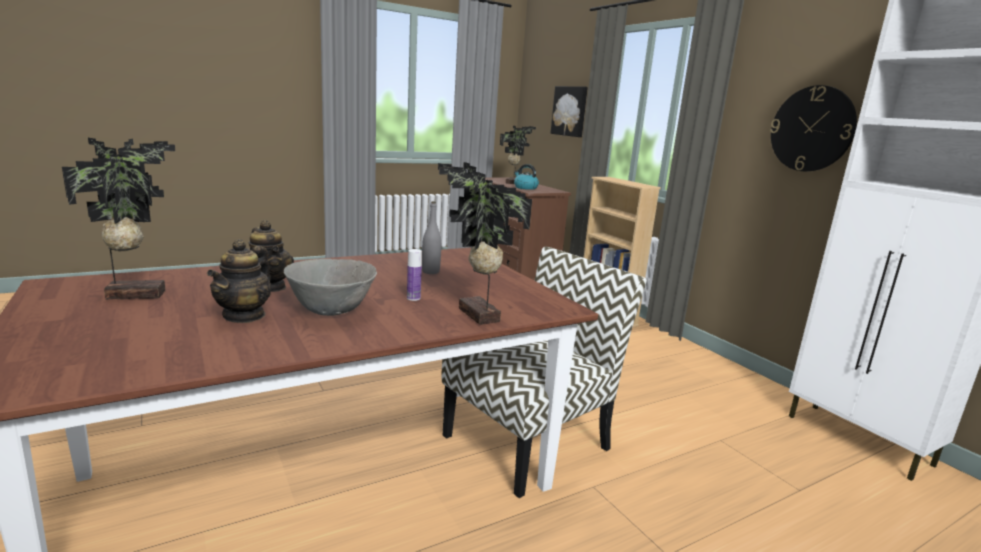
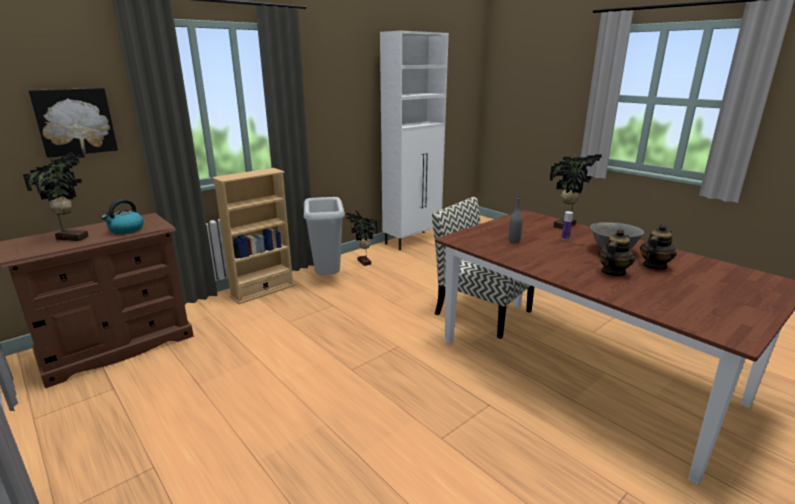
camera: 100 degrees left, 5 degrees up
potted plant [62,138,175,300] -> potted plant moved to [346,211,378,266]
teapot [207,239,271,323] -> teapot turned 45 degrees counterclockwise [640,224,677,270]
wall clock [770,85,857,171] -> none
none -> grey trash can [304,197,345,275]

